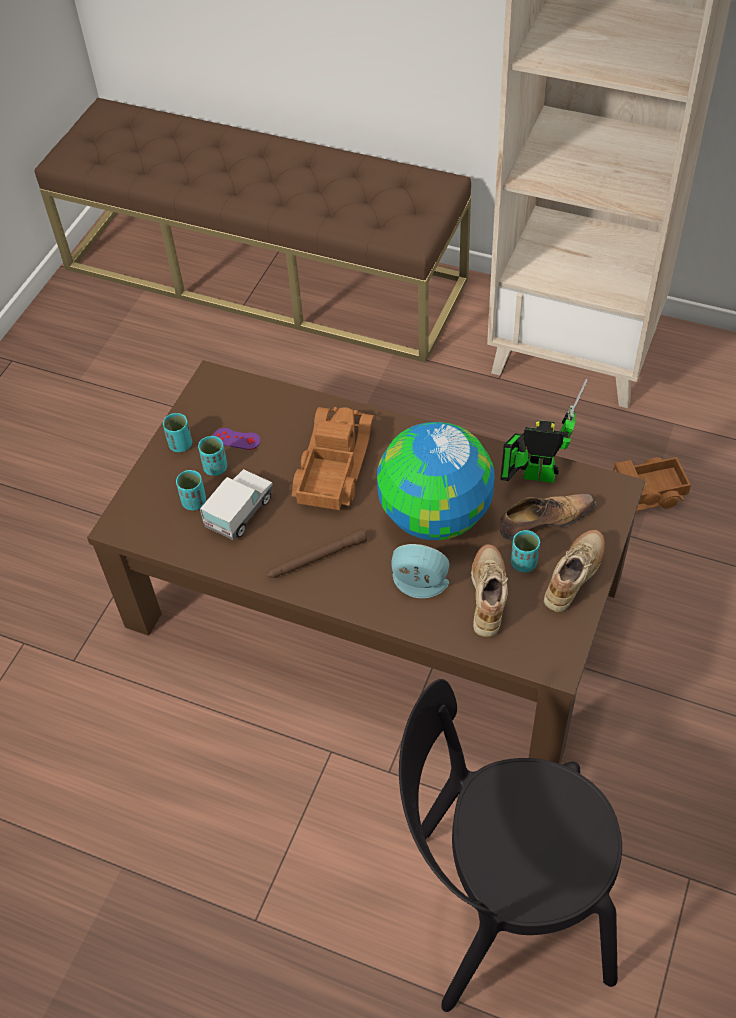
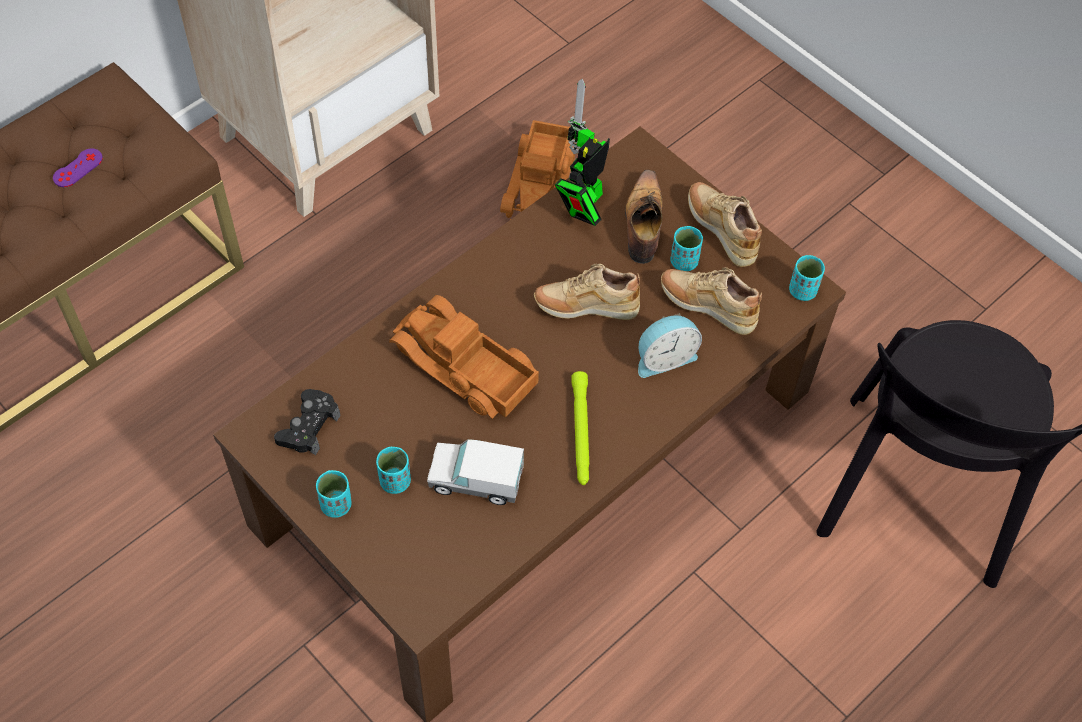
camera: 70 degrees left, 5 degrees up
turquoise cup [176,470,206,510] -> turquoise cup moved to [789,255,825,301]
toy truck [200,469,273,540] -> toy truck turned 45 degrees counterclockwise [427,439,524,505]
purple game controller [213,428,261,450] -> purple game controller moved to [53,148,103,187]
brown flashlight [267,528,367,578] -> green flashlight [571,371,589,485]
globe [377,422,494,540] -> beige shoe [534,264,640,320]
alarm clock [391,544,449,598] -> alarm clock turned 150 degrees counterclockwise [638,314,702,378]
none -> black game controller [274,389,341,455]

